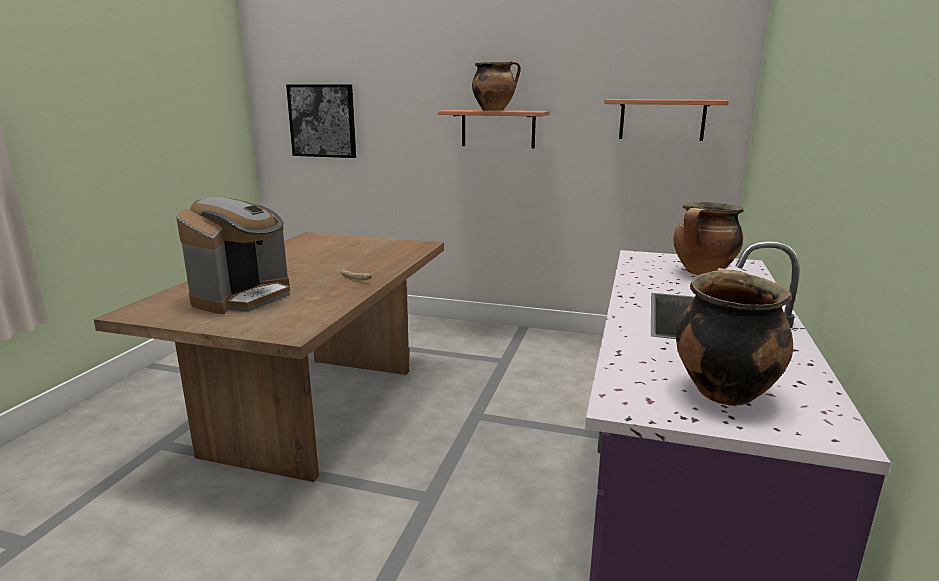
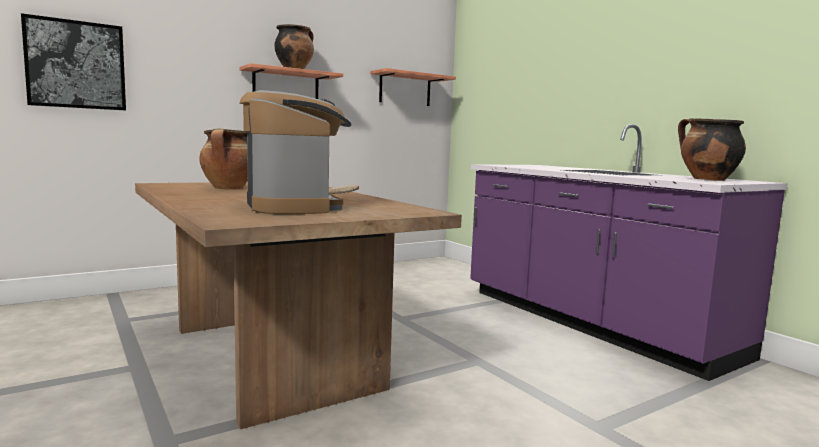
camera: 50 degrees left, 10 degrees down
cooking pot [673,202,744,275] -> cooking pot moved to [200,128,248,190]

